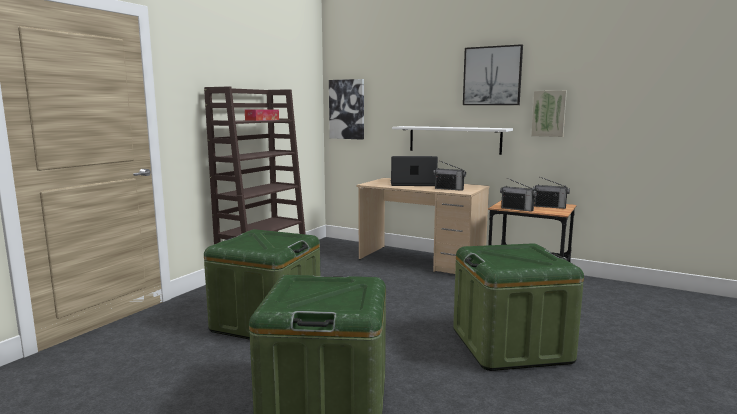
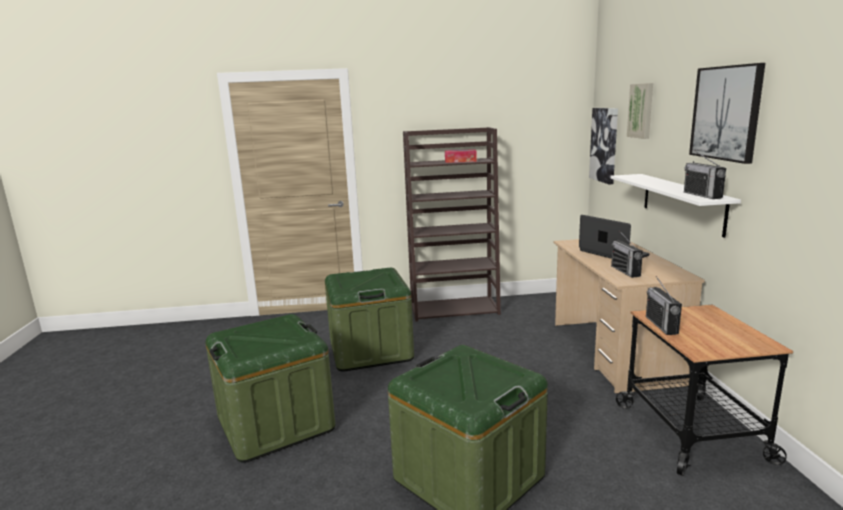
camera: 55 degrees right, 5 degrees up
picture [531,91,567,137] -> picture moved to [627,83,653,139]
radio [533,177,570,209] -> radio moved to [684,150,726,199]

